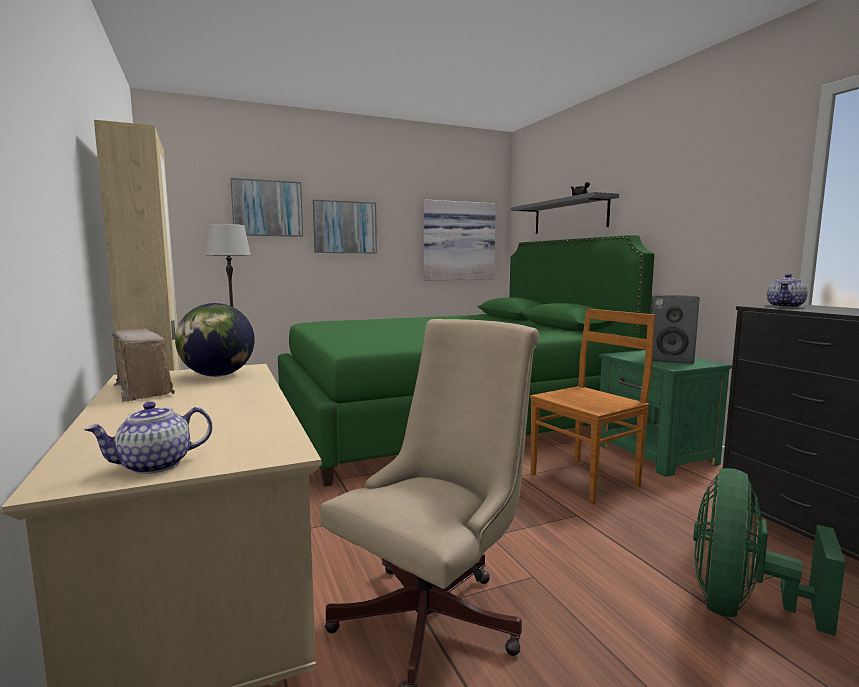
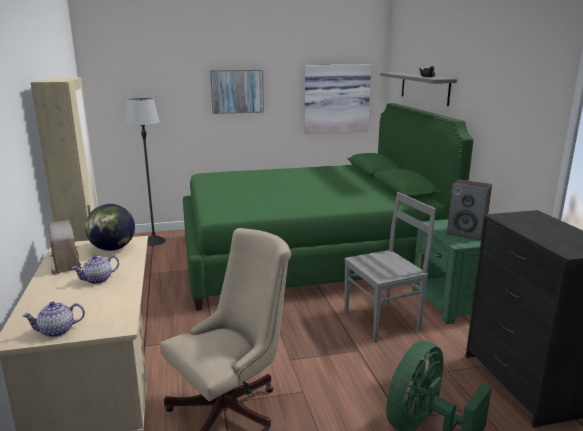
camera: 10 degrees right, 10 degrees up
picture [230,178,303,237] -> none
brown chair [530,308,655,505] -> grey chair [344,192,436,343]
teapot [767,274,808,308] -> teapot moved to [72,255,119,284]

